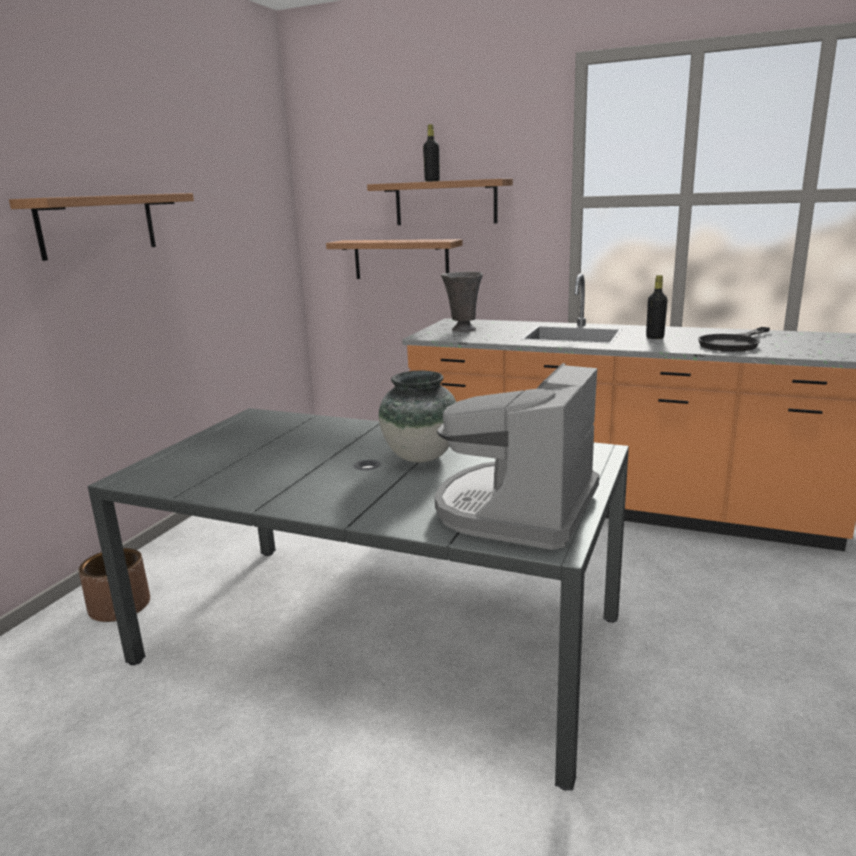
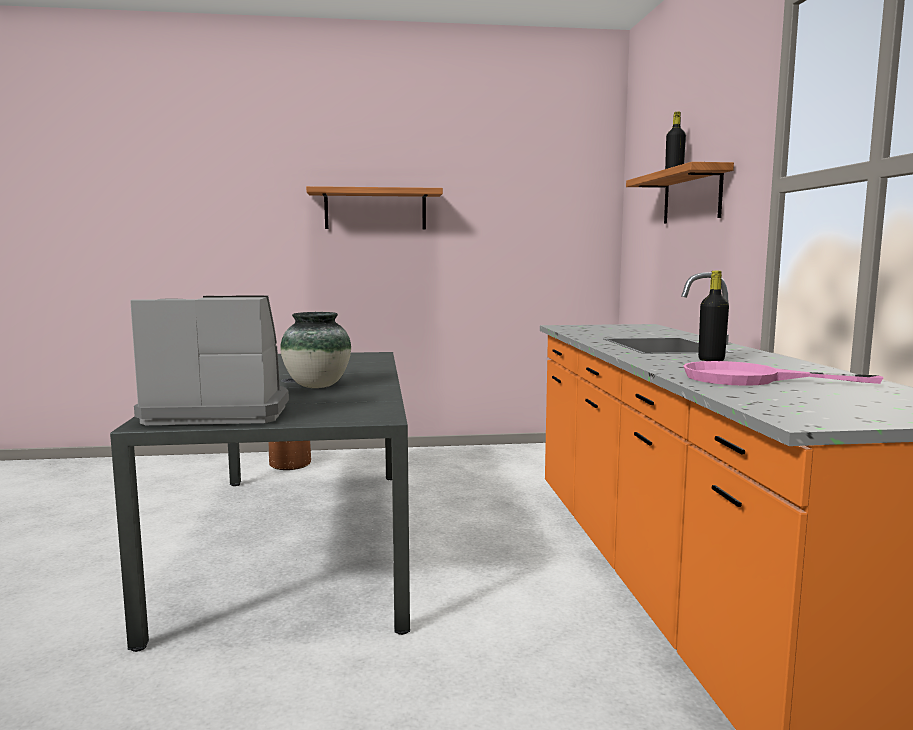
camera: 60 degrees right, 10 degrees down
shelf [326,239,463,279] -> none
grey vase [441,272,483,332] -> none
black frying pan [698,327,770,352] -> pink frying pan [683,361,883,386]

